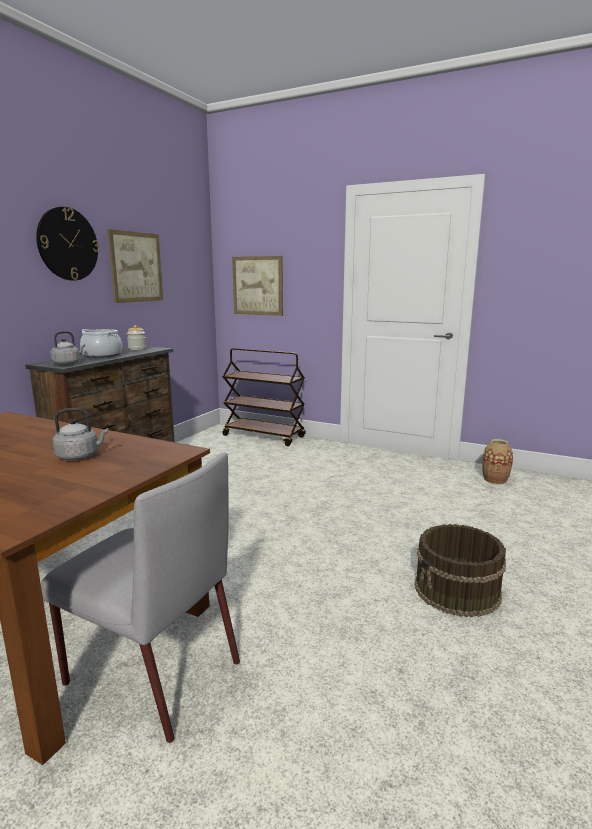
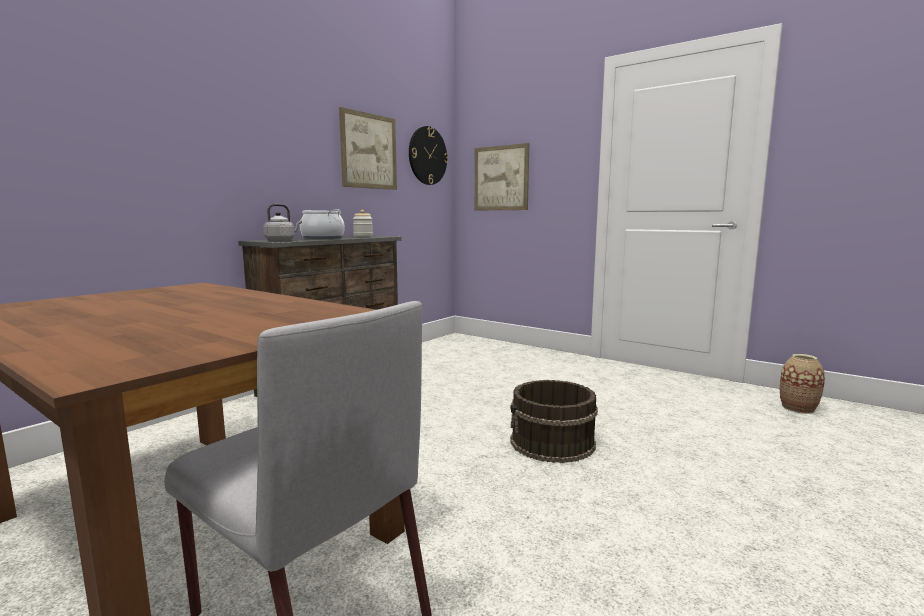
camera: 10 degrees right, 5 degrees down
wall clock [36,207,99,281] -> wall clock moved to [409,126,448,185]
grey kettle [52,408,108,460] -> none
brown cart [222,348,306,446] -> none
brown bucket [415,524,506,617] -> brown bucket moved to [510,380,598,463]

